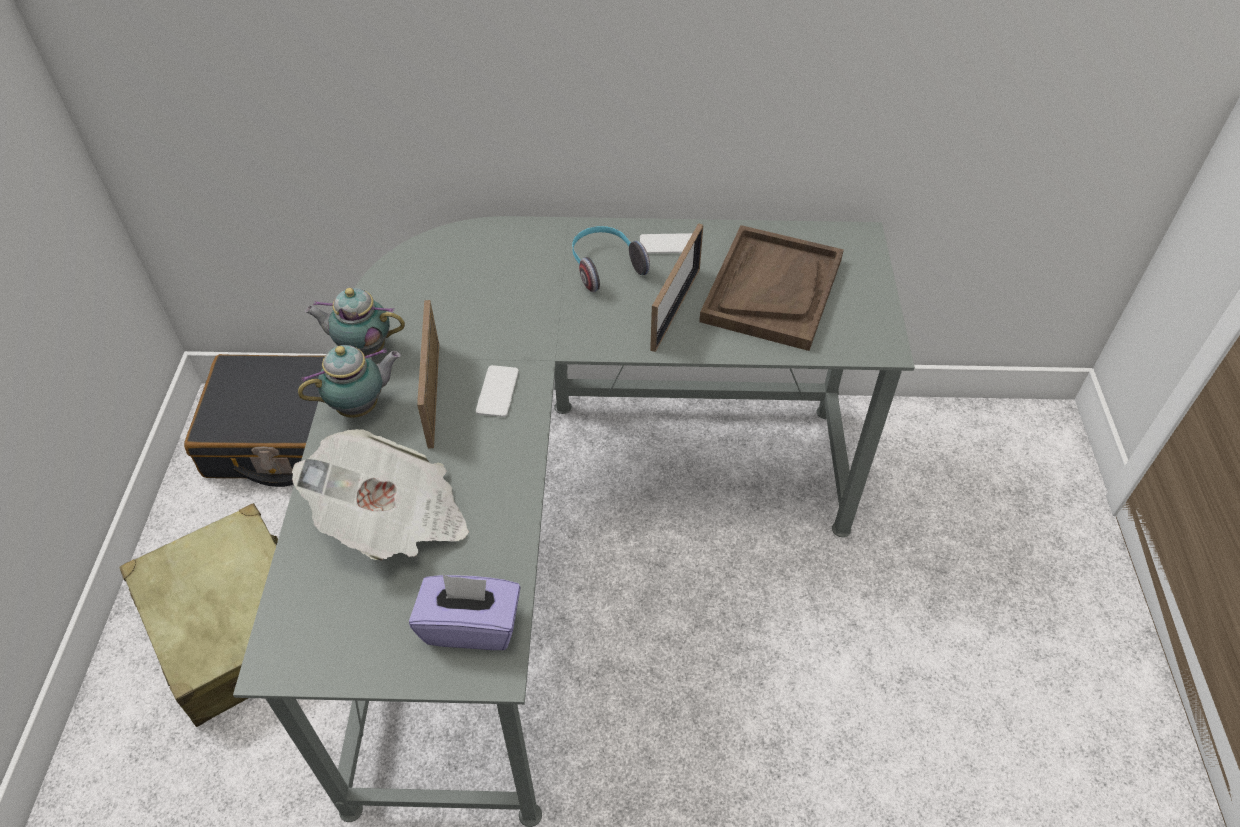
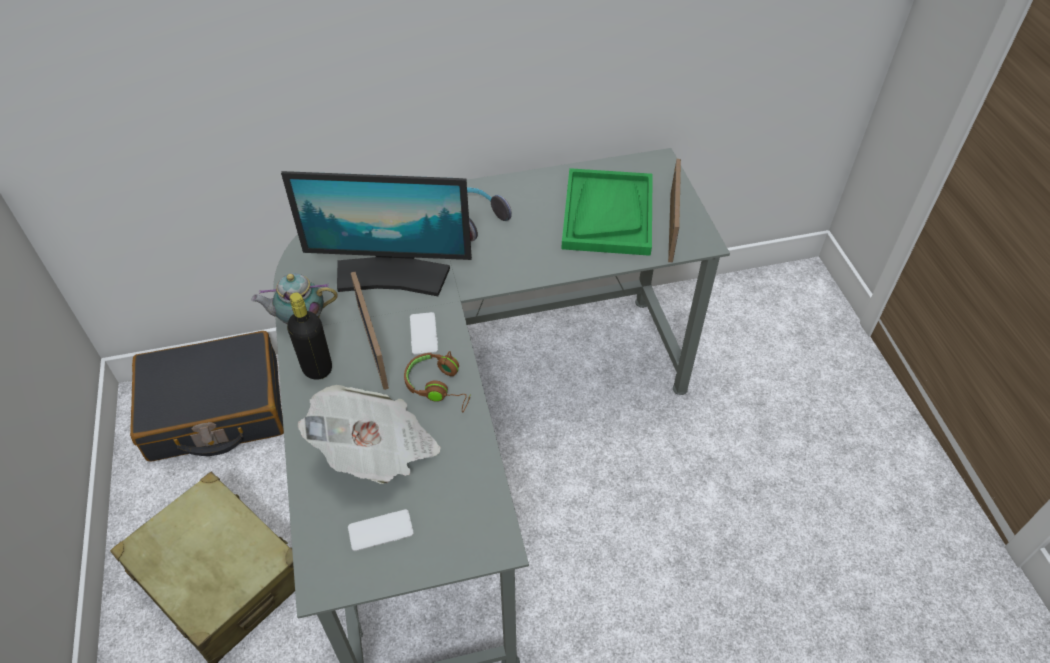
camera: 15 degrees left, 0 degrees up
teapot [298,345,401,418] -> black bottle [287,292,332,380]
purple tissue box [409,574,521,650] -> none
phone [640,233,693,254] -> phone moved to [348,509,414,551]
picture frame [650,223,703,352] -> picture frame moved to [668,159,681,262]
brown tray [699,225,844,351] -> green tray [561,168,653,256]
none -> monitor [281,171,472,296]
none -> brown headphones [404,351,471,413]

